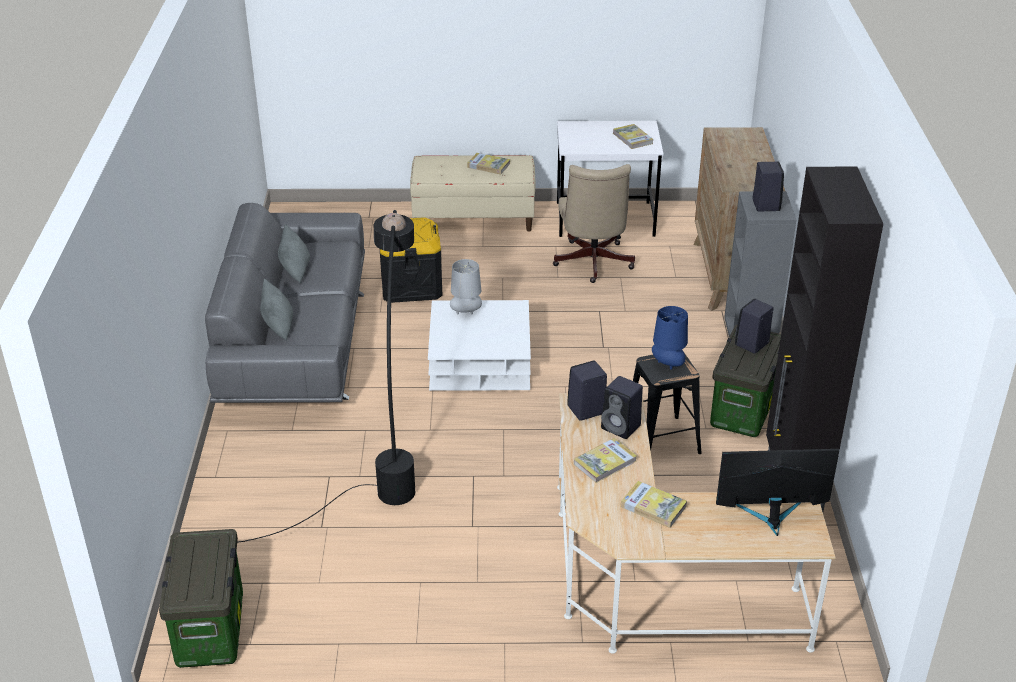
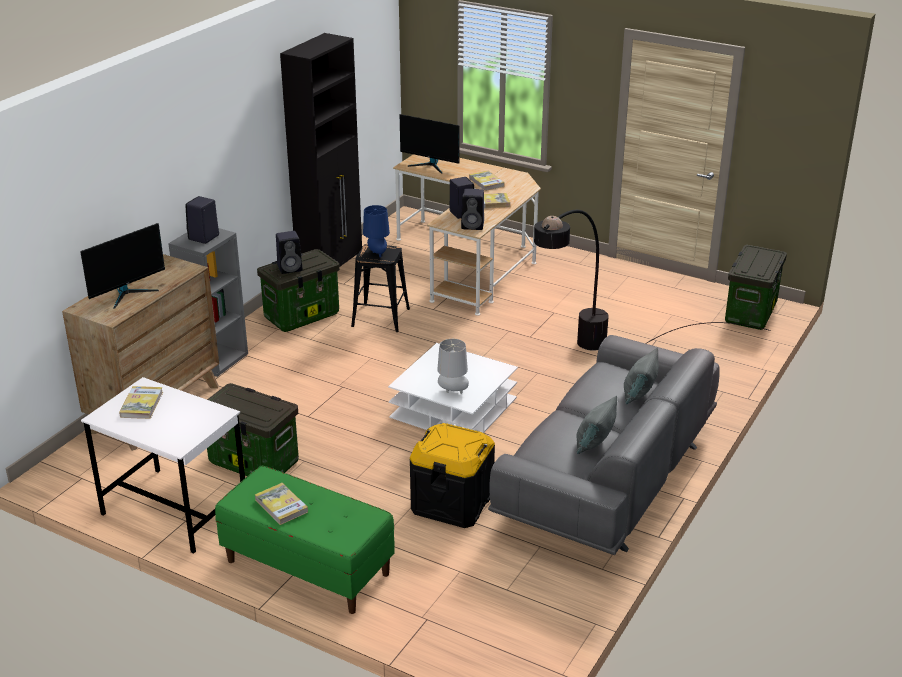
camera: 150 degrees left, 5 degrees down
beige bench [410,155,536,231] -> green bench [215,466,395,614]
beige office chair [553,164,635,283] -> storage box [207,383,299,476]
none -> monitor [80,223,165,309]

